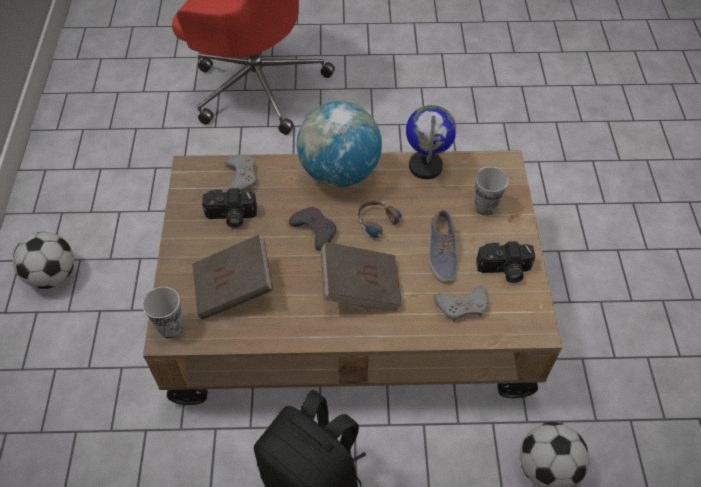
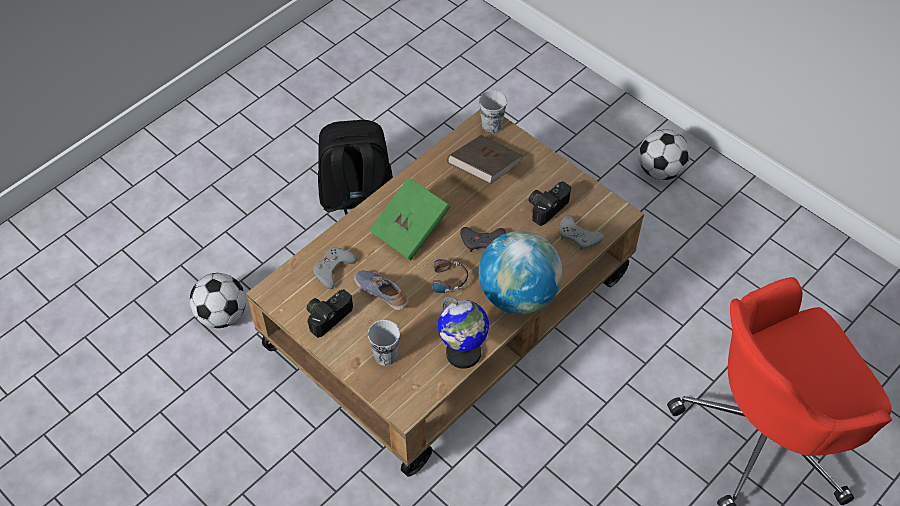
camera: 135 degrees right, 0 degrees up
brown book [320,242,402,311] -> green book [369,177,450,261]

